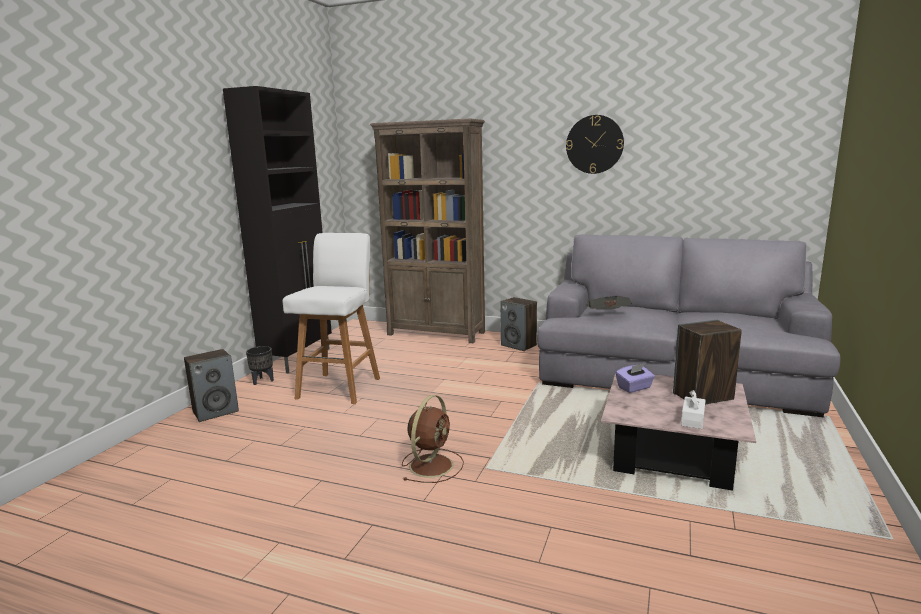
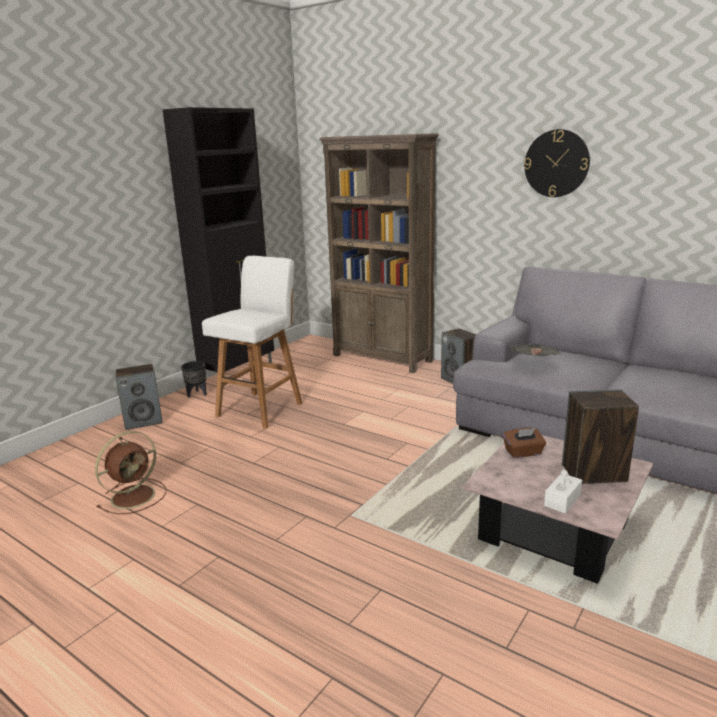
camera: 15 degrees right, 5 degrees up
brown fan [402,395,464,483] -> brown fan moved to [95,431,166,514]
purple tissue box [616,363,655,393] -> brown tissue box [503,428,546,458]

